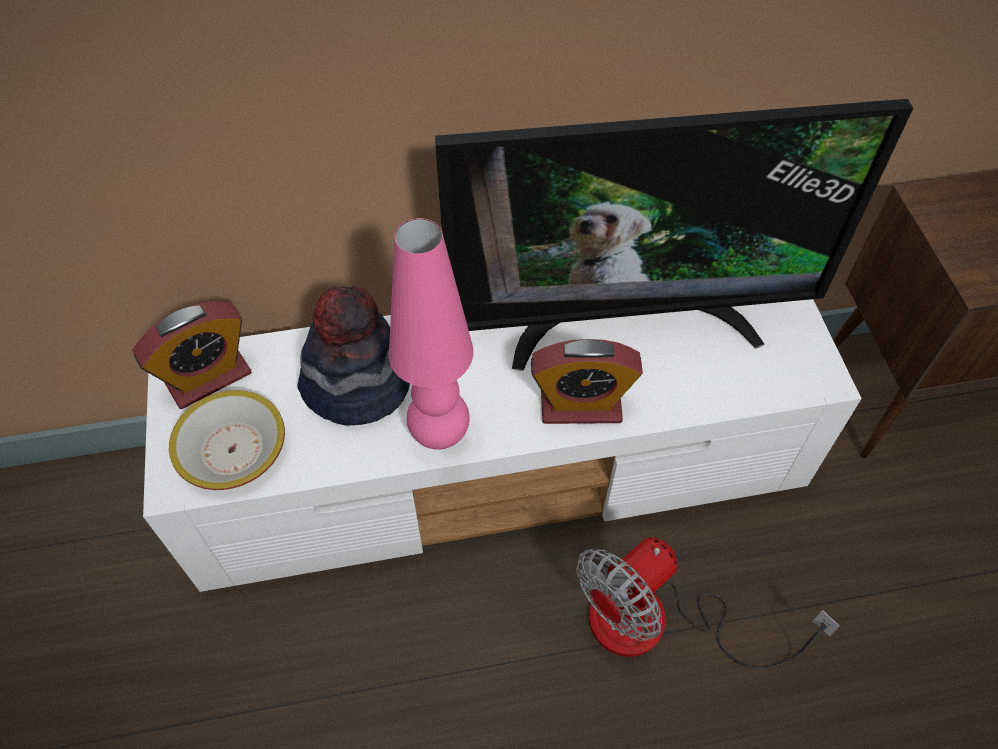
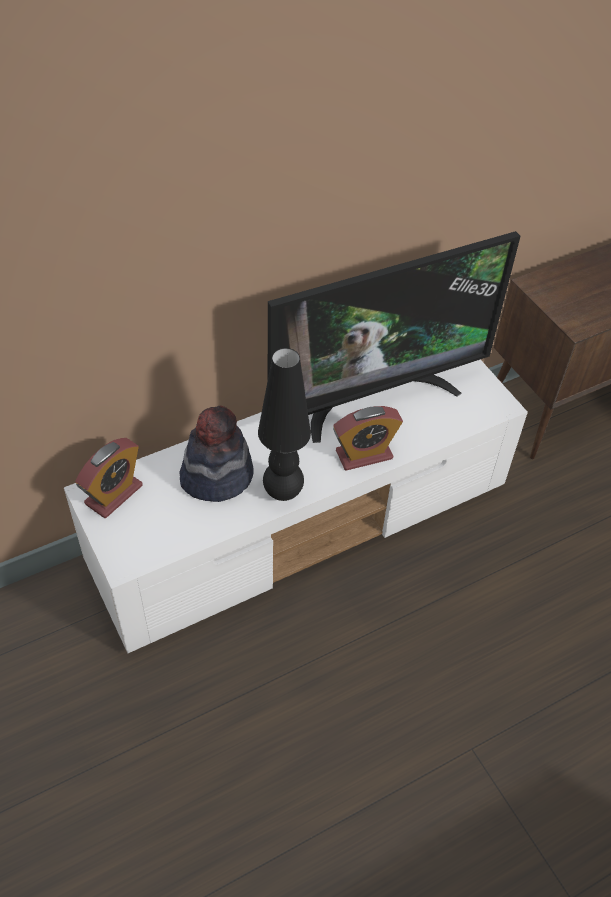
camera: 20 degrees left, 5 degrees down
bowl [169,390,285,490] -> none
pink table lamp [389,218,474,450] -> black table lamp [258,348,311,501]
fan [576,537,840,670] -> none

